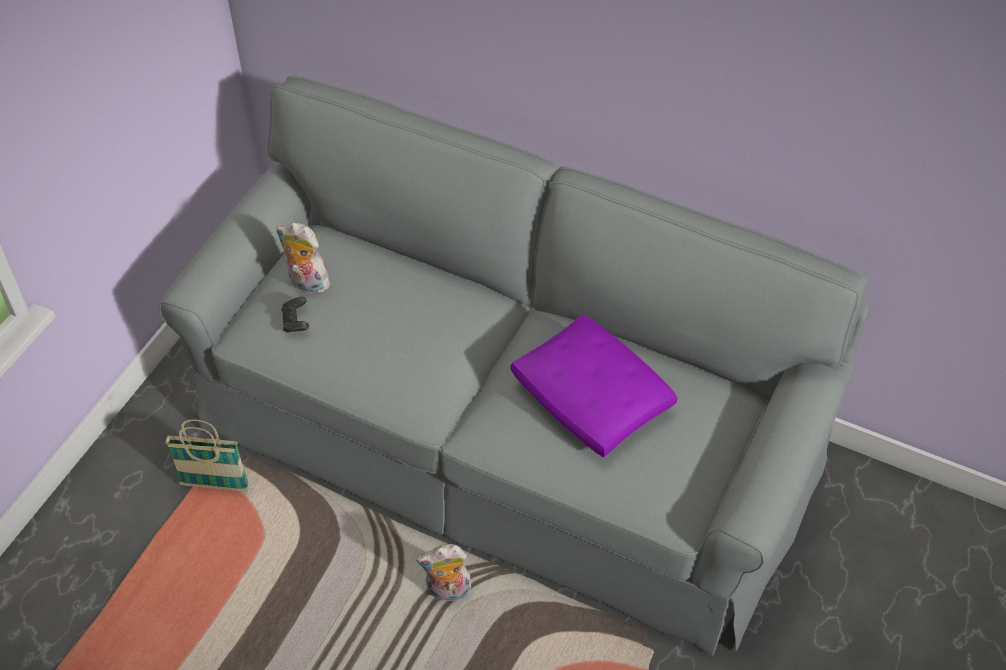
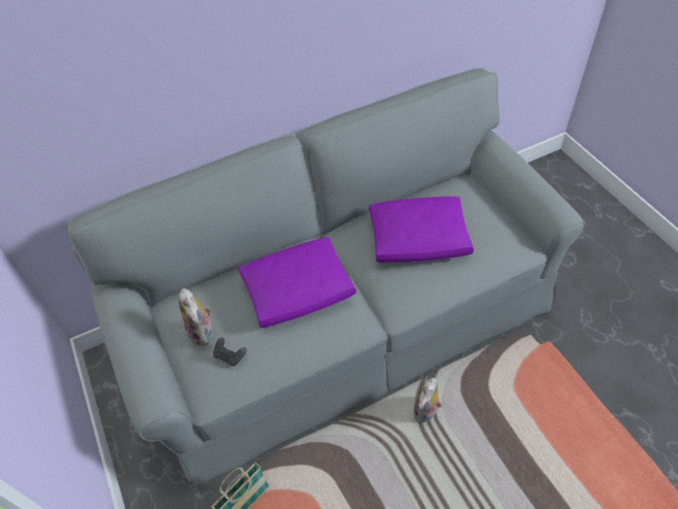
camera: 50 degrees left, 0 degrees up
plush toy [276,222,330,294] -> plush toy turned 90 degrees counterclockwise [179,288,213,346]
none -> purple pillow [238,237,356,328]

